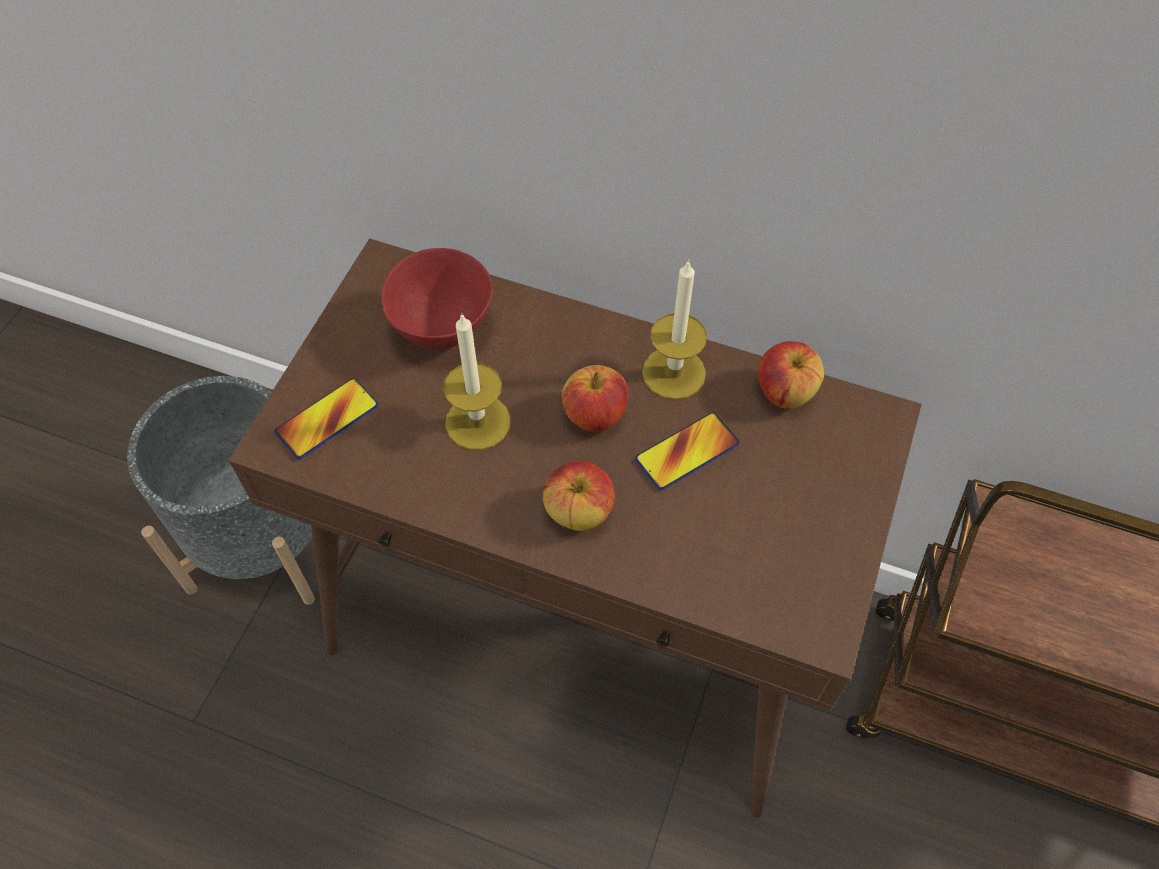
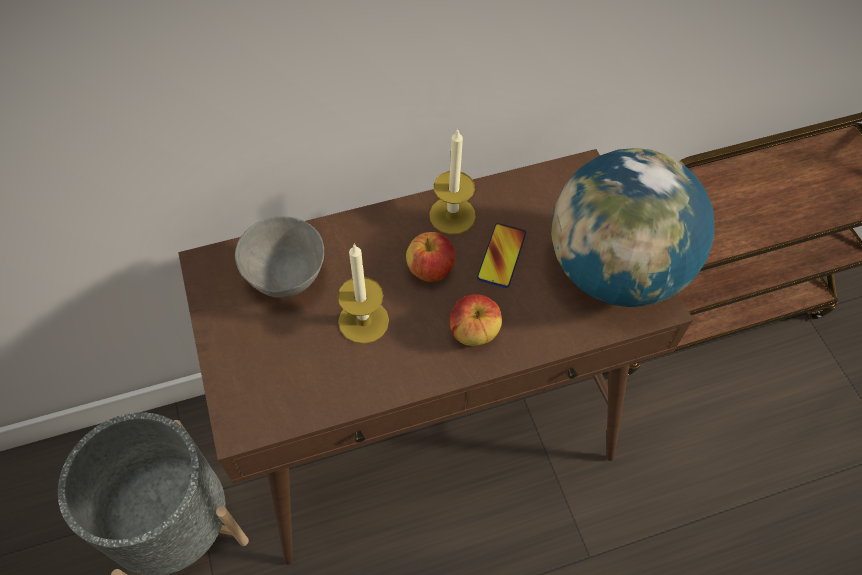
camera: 40 degrees left, 0 degrees up
phone [274,378,378,459] -> none
red bowl [381,248,493,349] -> grey bowl [235,216,324,298]
apple [758,341,824,408] -> none
none -> globe [551,148,715,307]

